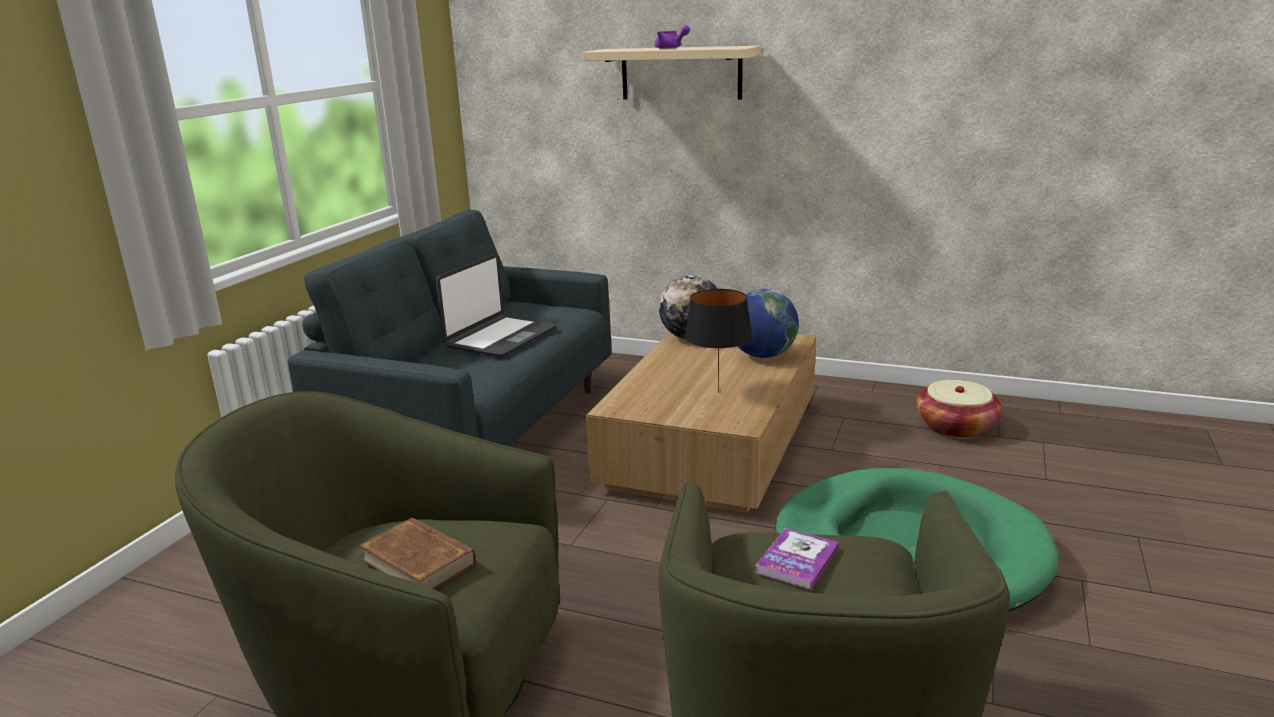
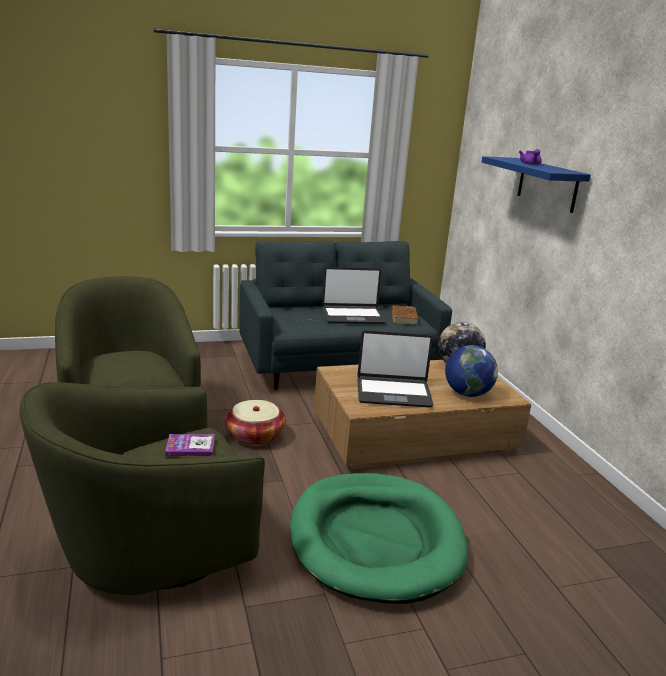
camera: 50 degrees right, 0 degrees up
brown book [359,517,476,590] -> brown book moved to [392,305,418,325]
beige shelf [583,46,761,99] -> blue shelf [482,156,591,213]
black table lamp [685,289,753,393] -> laptop [357,330,434,408]
basket [916,380,1002,439] -> basket moved to [225,400,286,446]

